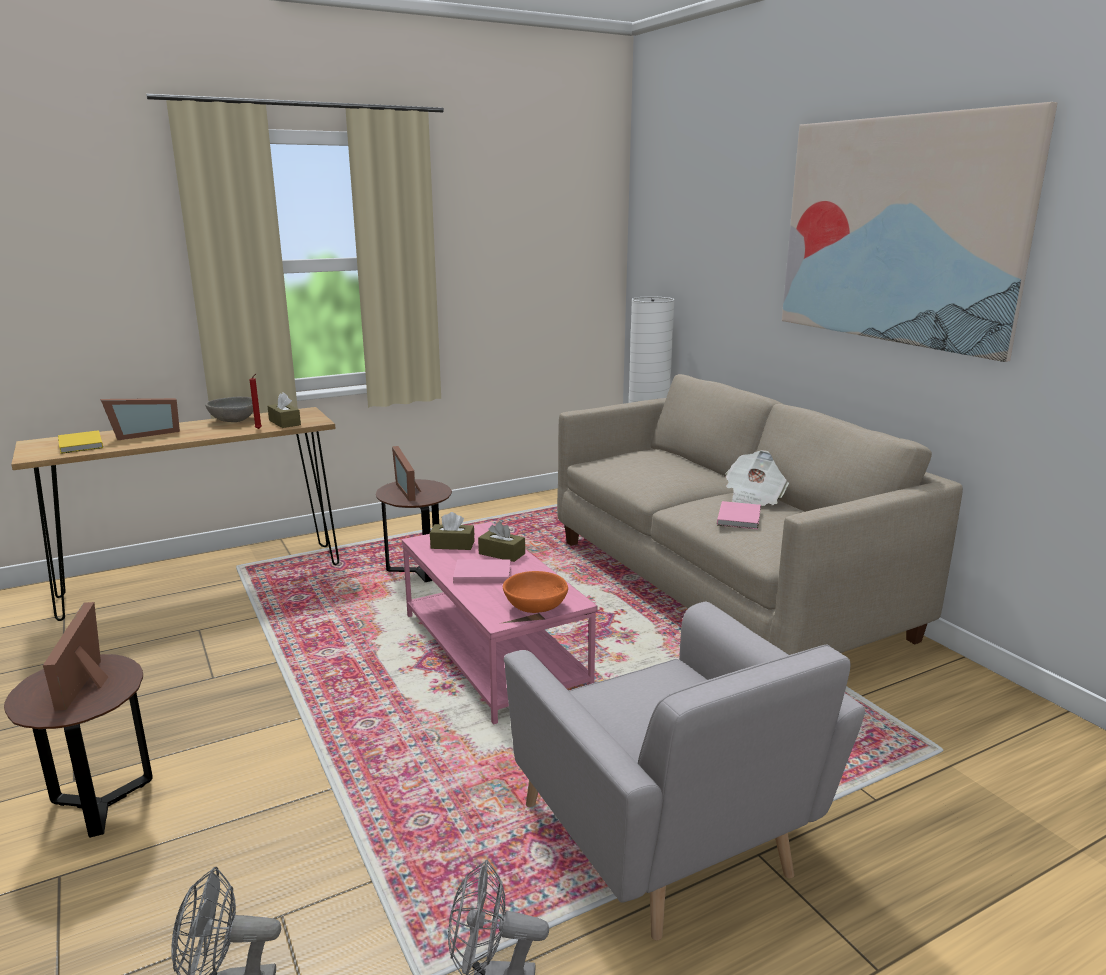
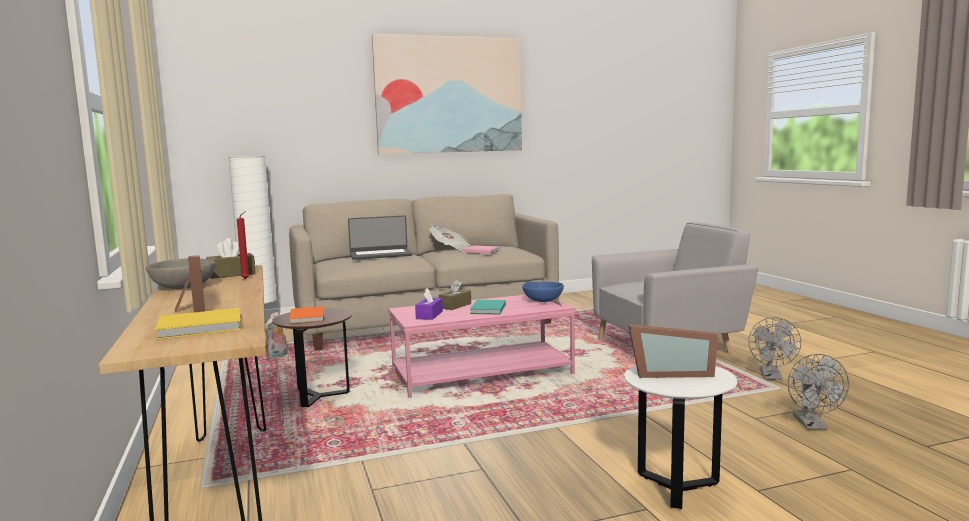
camera: 80 degrees left, 10 degrees down
brown side table [4,654,153,838] -> white side table [624,366,737,509]
picture frame [392,446,421,501] -> orange book [289,306,324,324]
brown tissue box [430,512,474,550] -> purple tissue box [415,288,443,320]
pink book [453,559,511,584] -> turquoise book [470,300,506,314]
orange bowl [503,571,568,613] -> blue bowl [522,282,564,302]
none -> plush toy [265,311,288,359]
none -> laptop [348,215,412,260]

